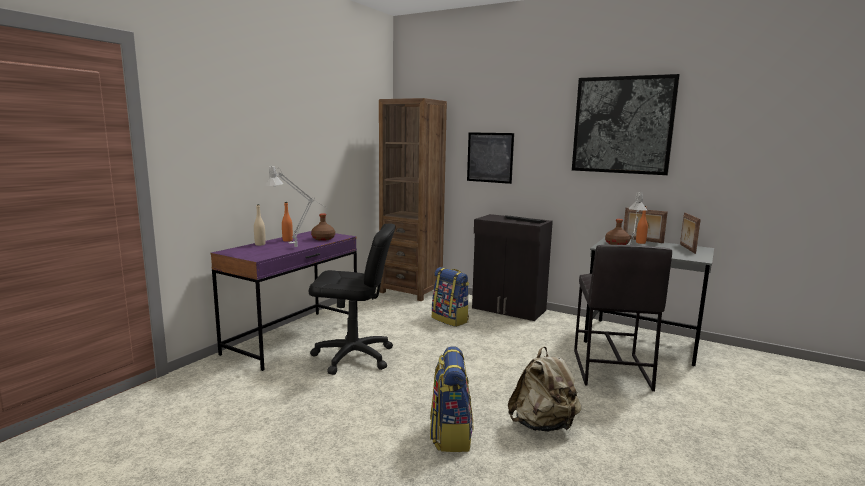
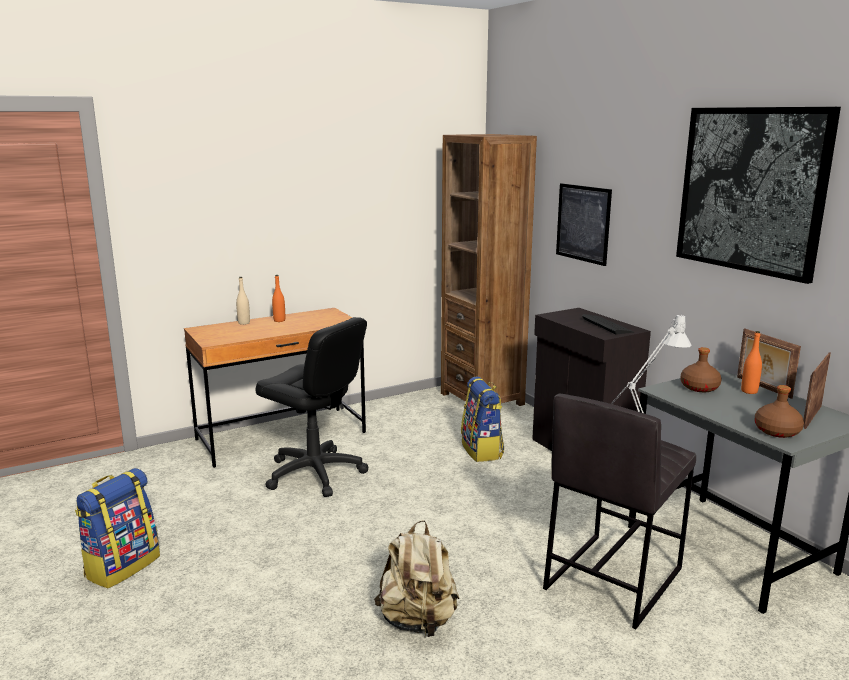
camera: 30 degrees right, 5 degrees up
purple desk [210,231,358,371] -> brown desk [184,308,366,468]
grey table lamp [265,166,328,247] -> none
brown bottle [311,213,335,241] -> brown bottle moved to [754,385,804,438]
backpack [430,346,473,452] -> backpack moved to [75,468,160,588]

